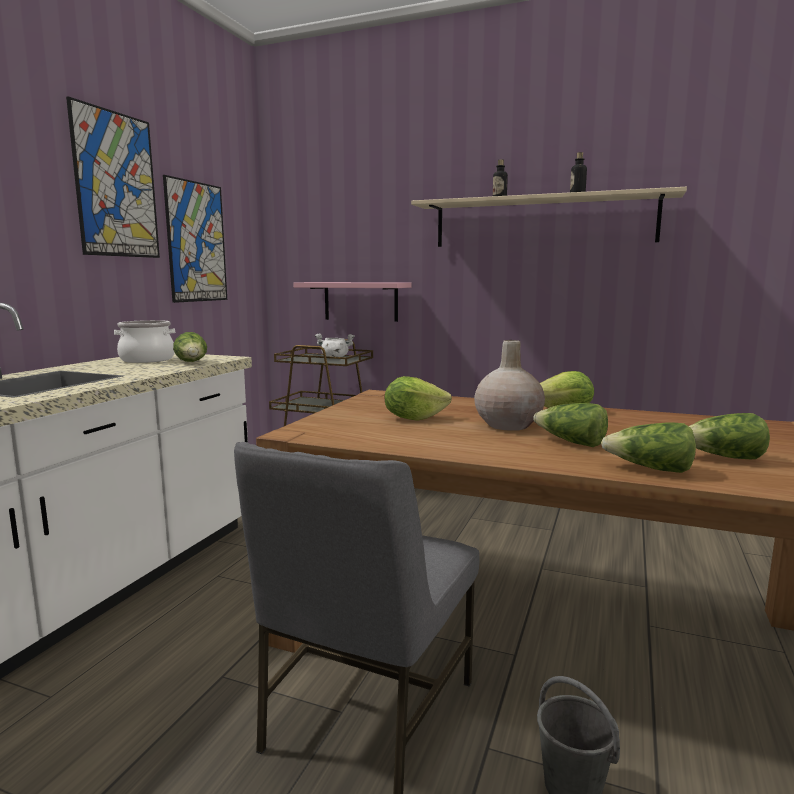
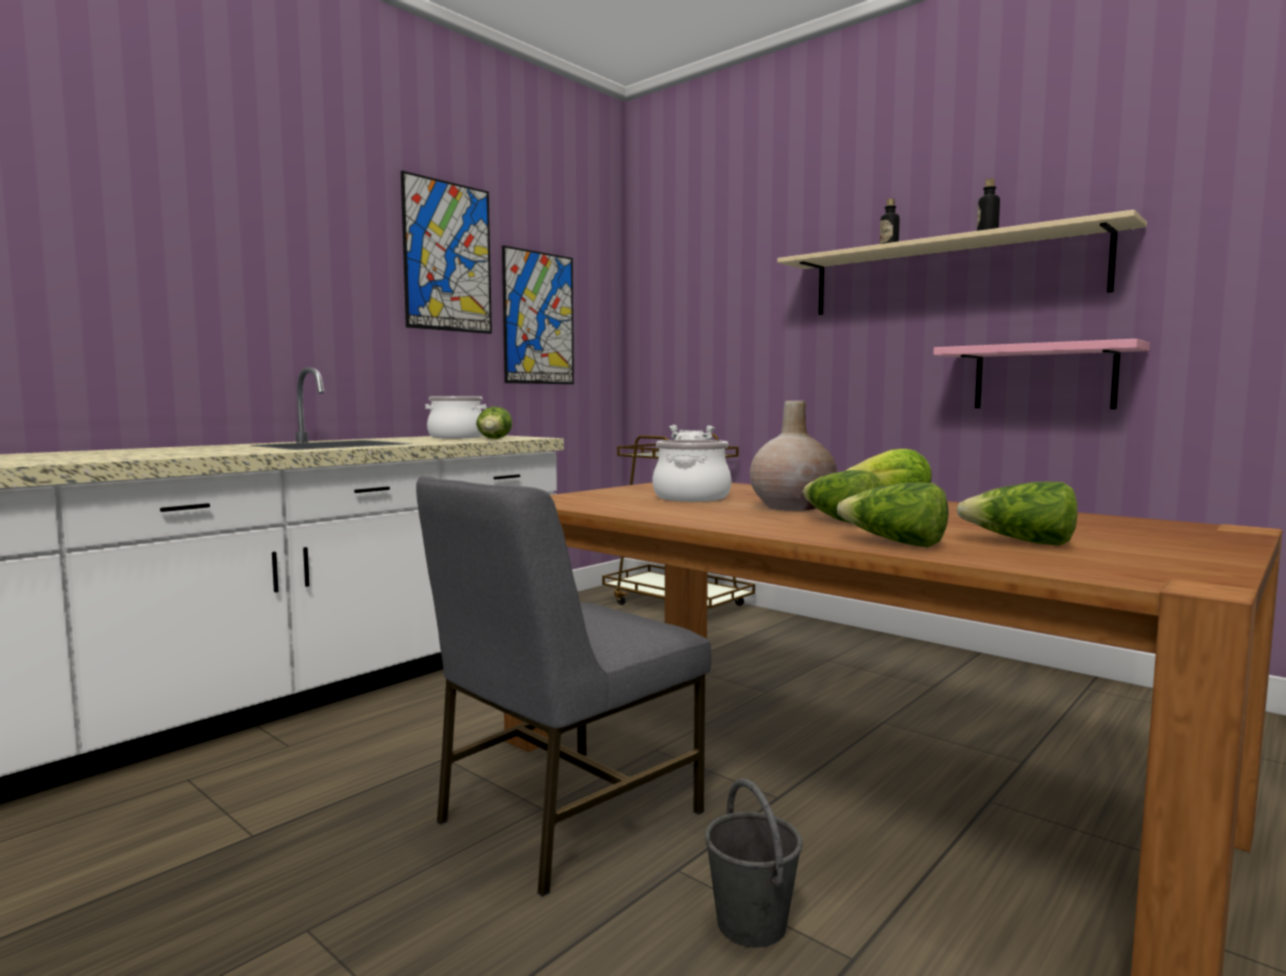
camera: 20 degrees right, 5 degrees down
pink shelf [293,282,412,322] -> pink shelf moved to [933,339,1150,409]
lettuce [385,376,452,421] -> cooking pot [652,440,731,502]

